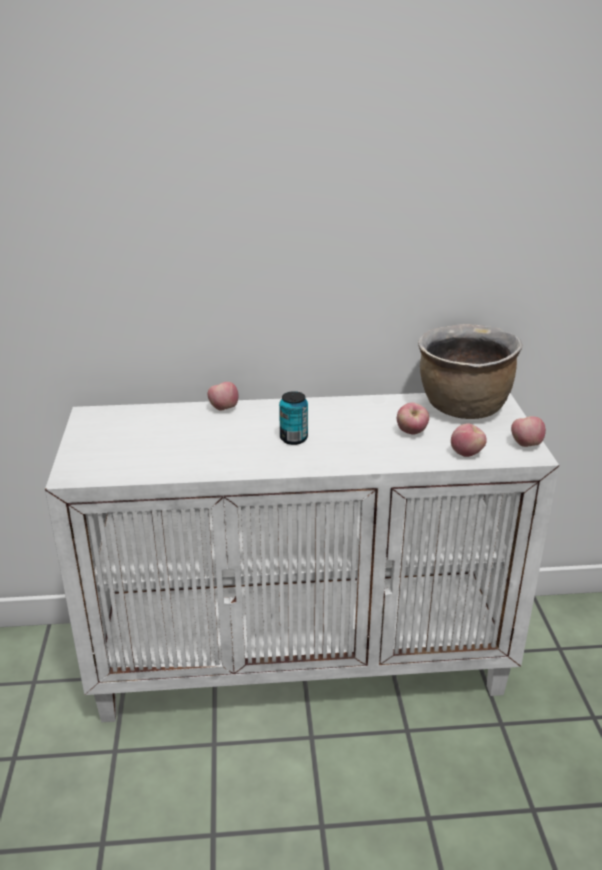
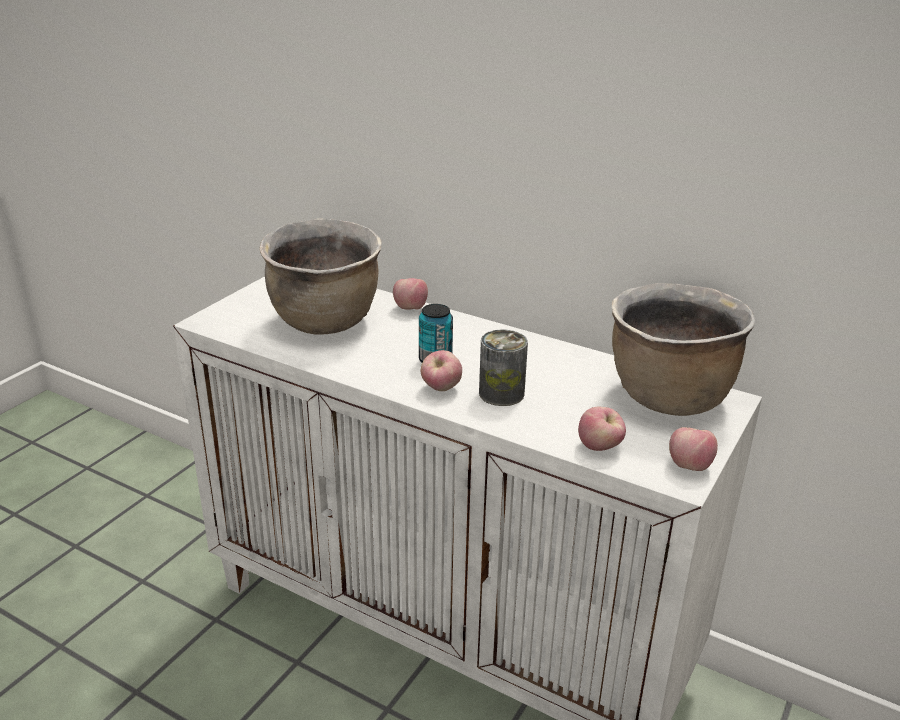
camera: 35 degrees right, 0 degrees up
apple [397,402,429,435] -> apple moved to [421,350,462,391]
none -> brown cooking pot [259,218,382,335]
none -> can [479,330,528,406]

